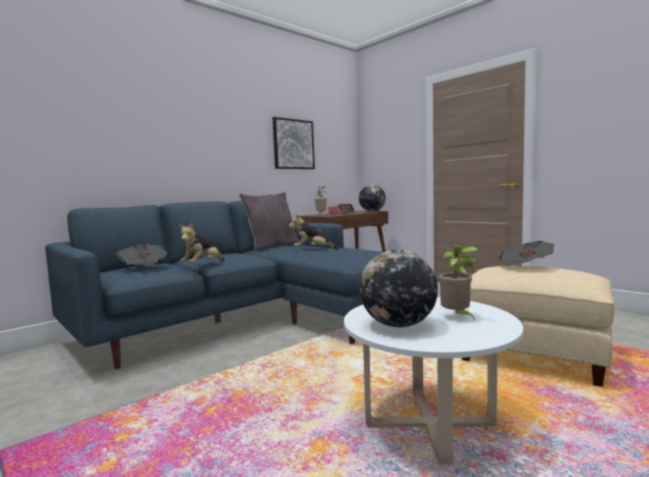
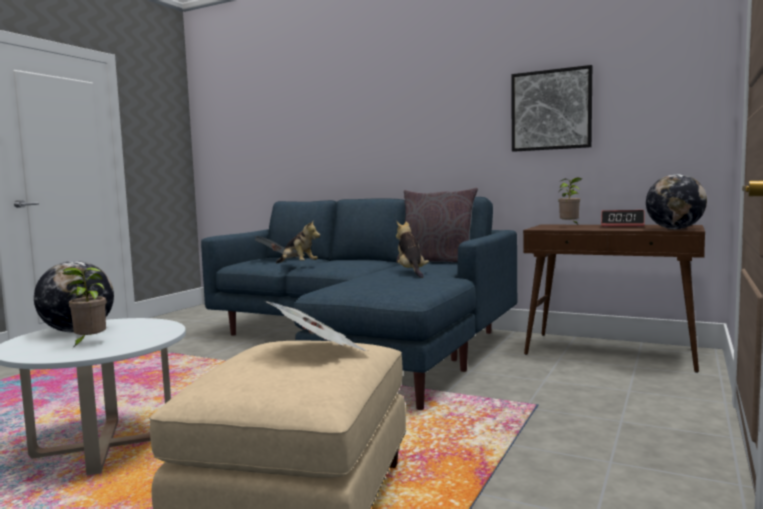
camera: 70 degrees right, 0 degrees up
plush toy [179,223,224,263] -> plush toy turned 150 degrees counterclockwise [276,222,320,263]

